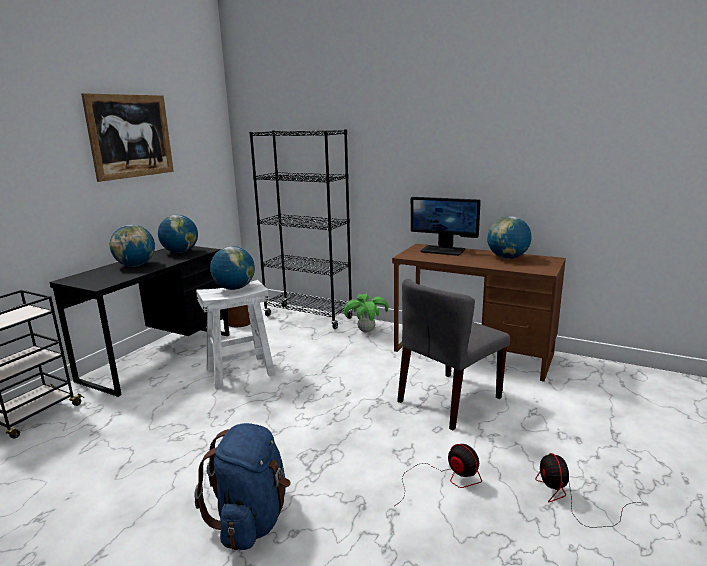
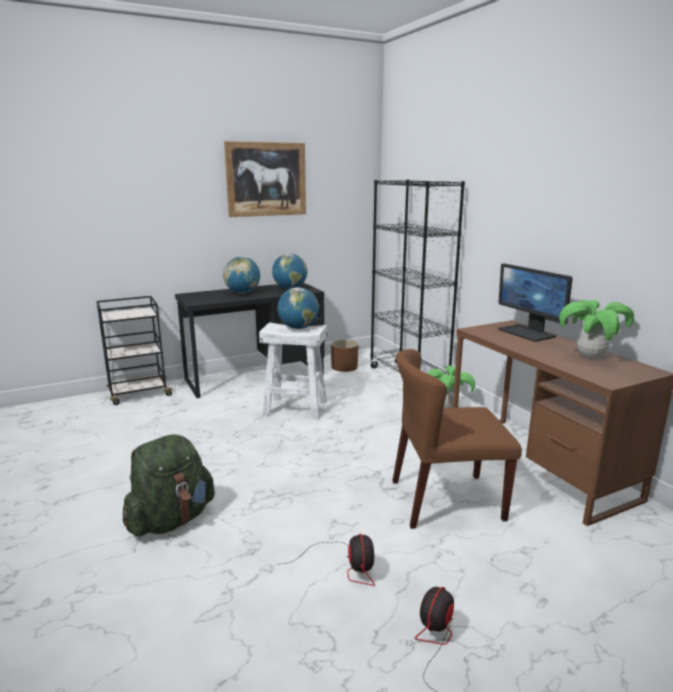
camera: 35 degrees right, 0 degrees up
blue backpack [194,423,291,550] -> green backpack [123,434,215,536]
grey chair [397,279,510,430] -> brown chair [392,349,522,529]
globe [487,216,531,259] -> potted plant [559,300,634,358]

